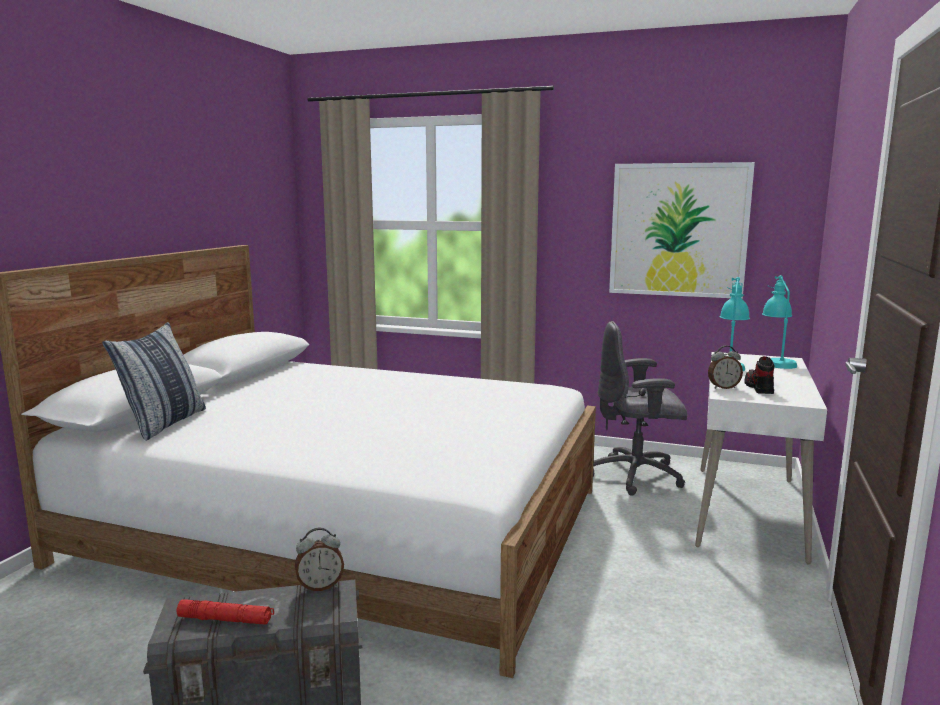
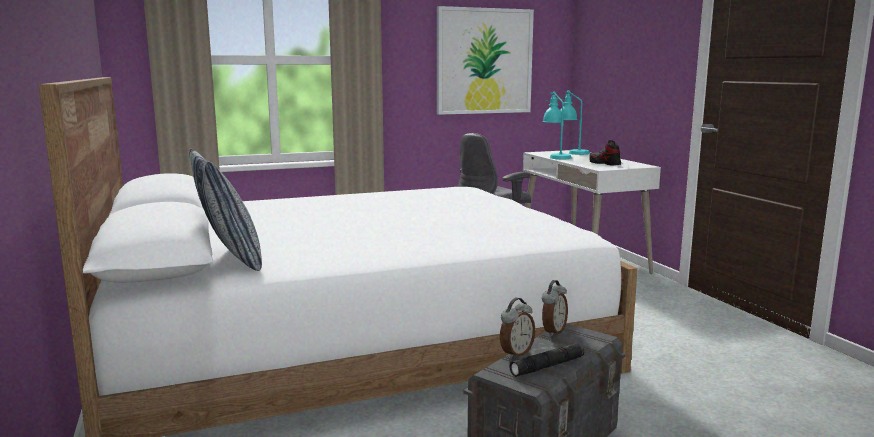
camera: 40 degrees left, 0 degrees up
red flashlight [177,599,274,625] -> black flashlight [509,343,584,377]
alarm clock [708,345,743,389] -> alarm clock moved to [500,298,535,359]

